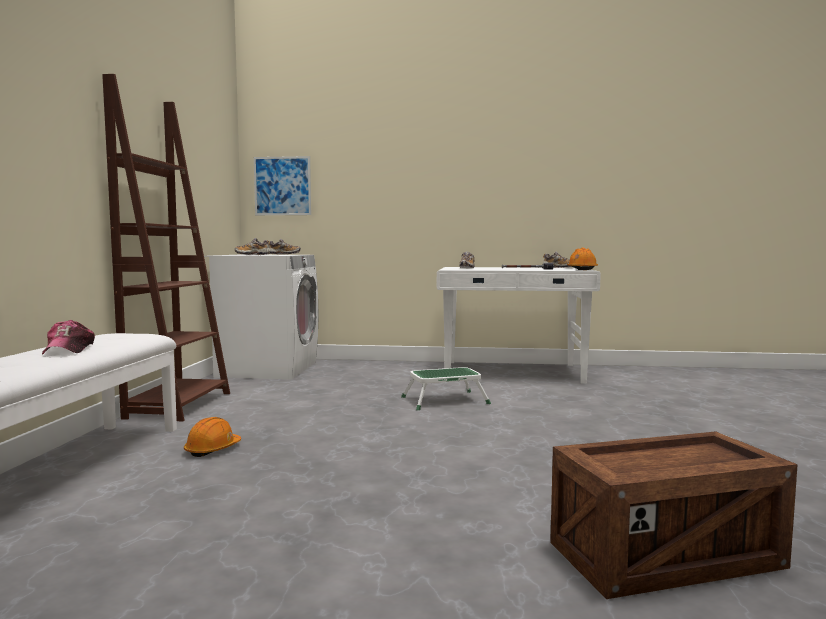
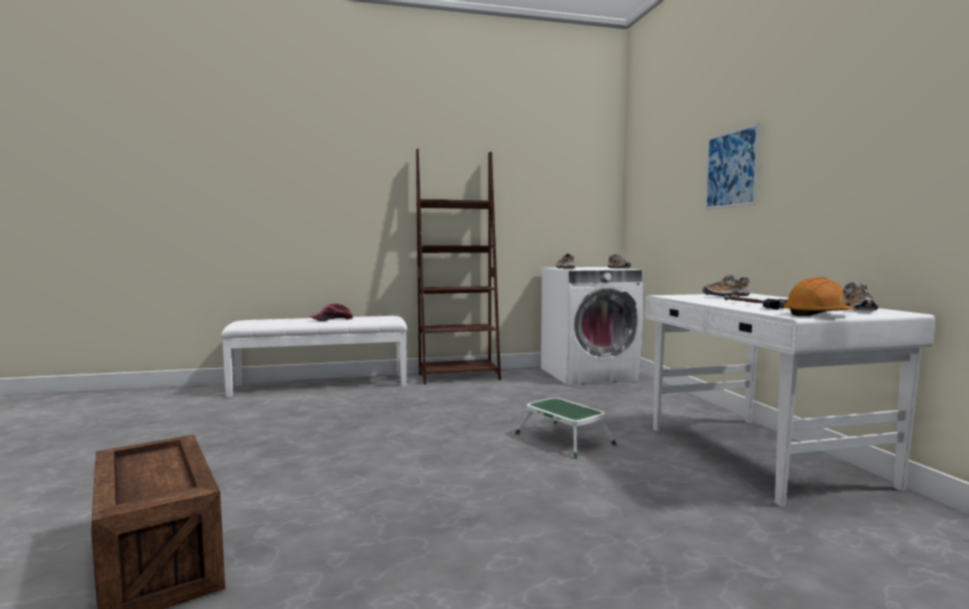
camera: 70 degrees right, 0 degrees up
orange hard hat [184,417,241,457] -> none
picture [254,156,311,215] -> picture moved to [705,123,761,210]

